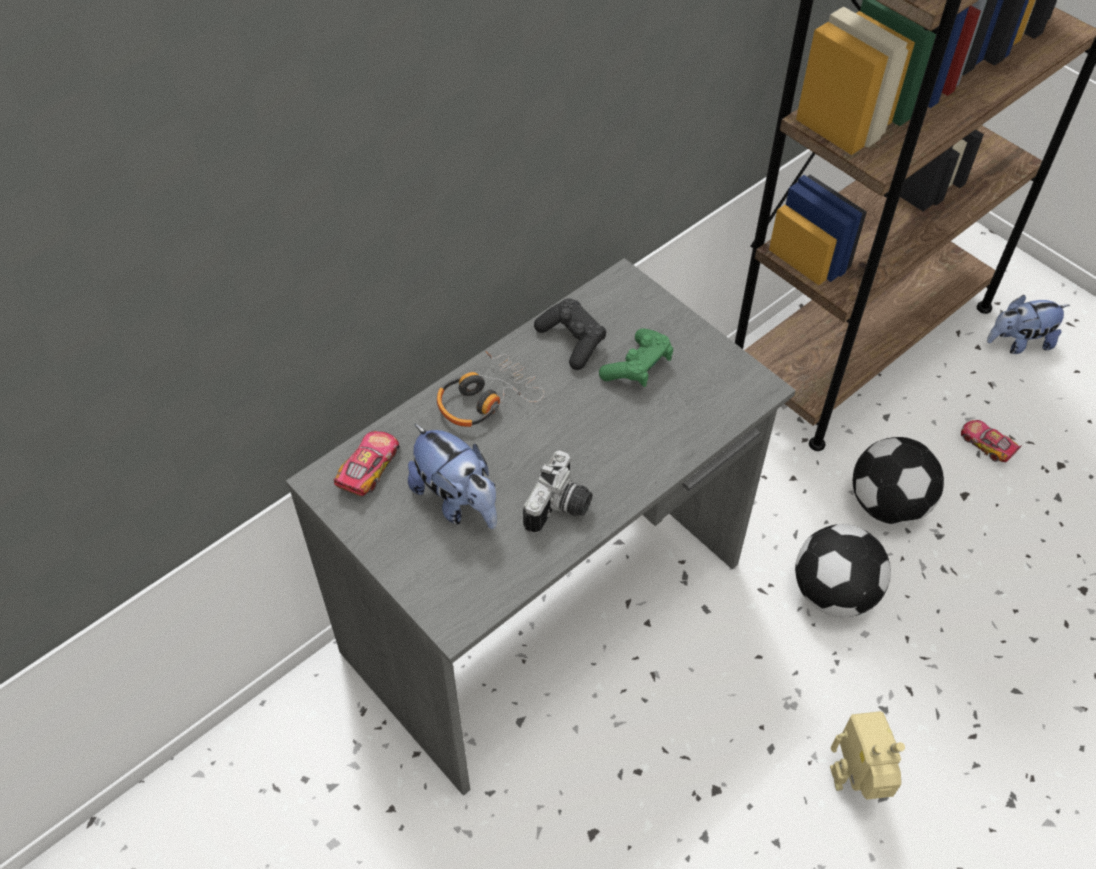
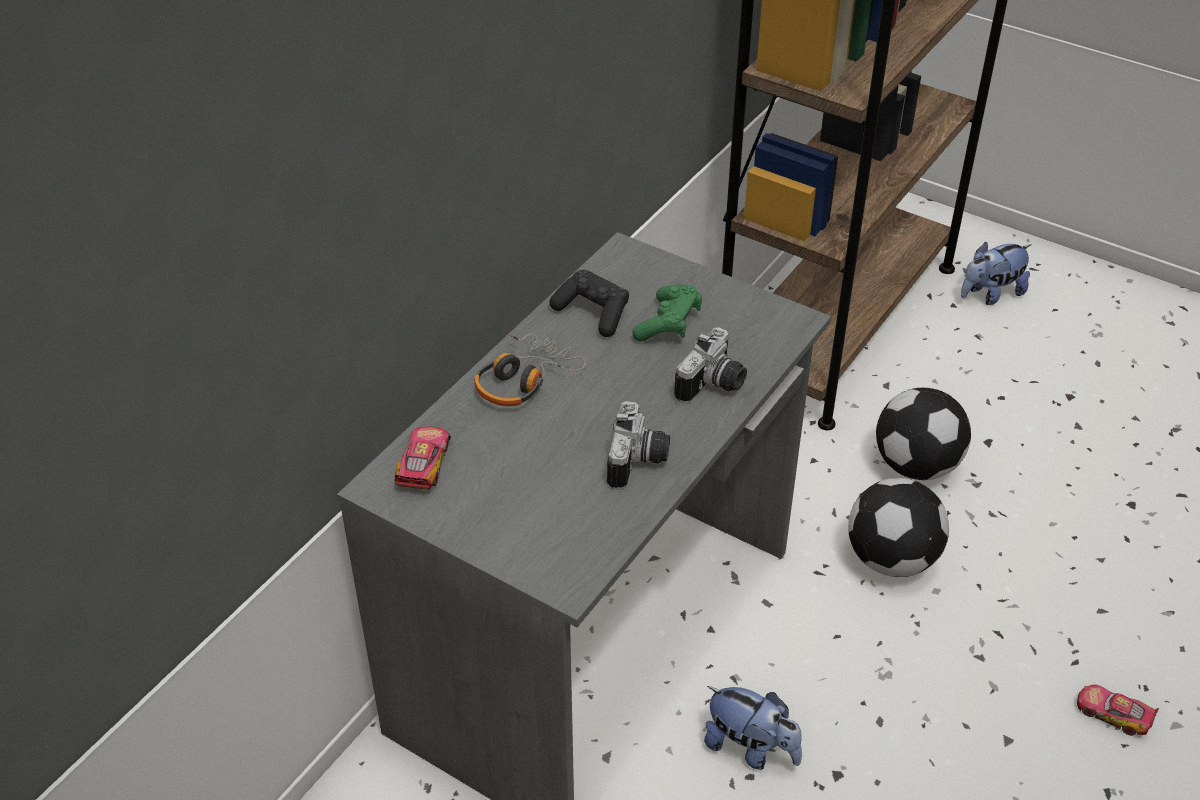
camera: 15 degrees left, 10 degrees down
plush toy [408,423,497,529] -> plush toy moved to [704,686,802,770]
toy robot [830,711,905,800] -> none
toy car [961,420,1022,462] -> toy car moved to [1077,685,1159,736]
none -> camera [674,327,747,403]

